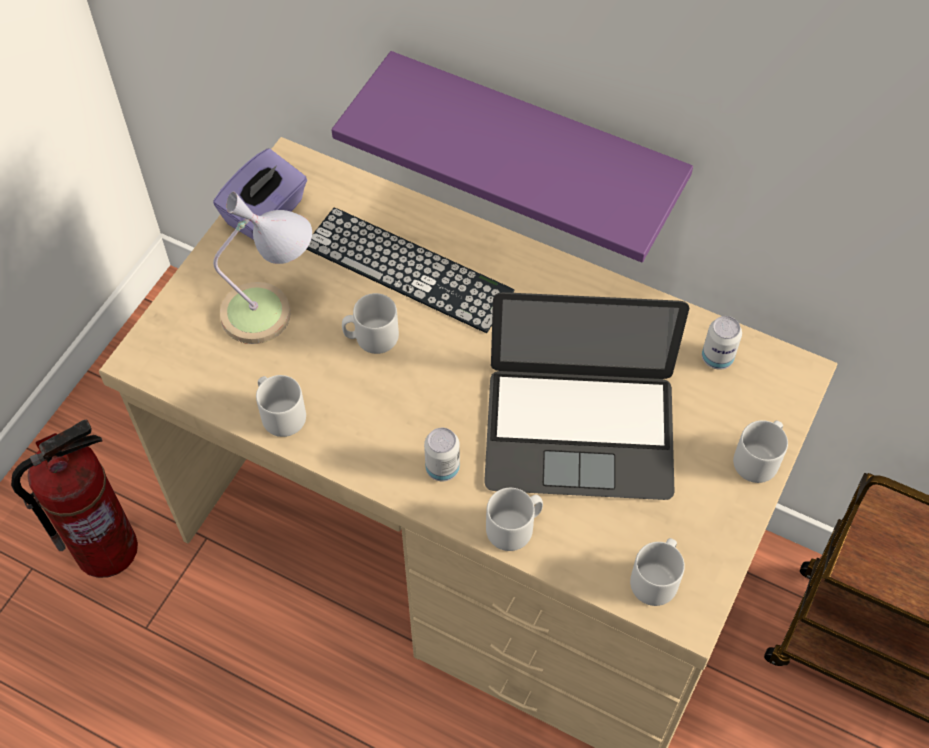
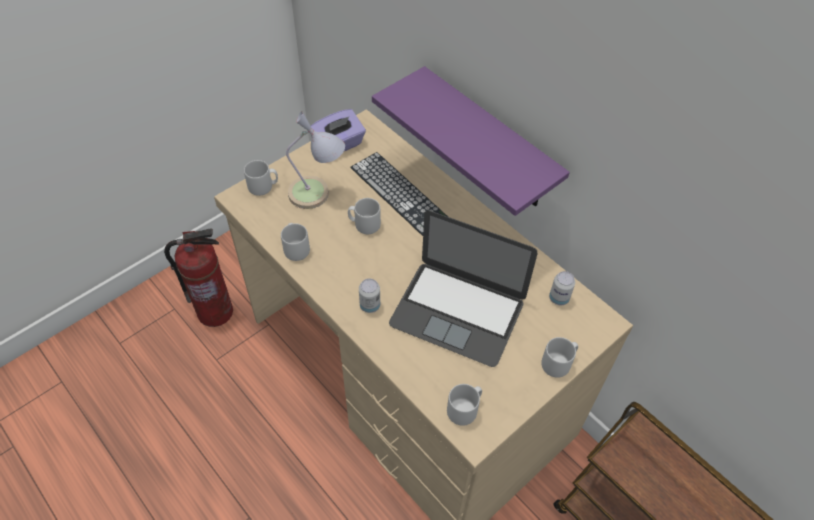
camera: 20 degrees right, 5 degrees down
grey mug [486,488,543,551] -> grey mug moved to [244,160,278,196]

